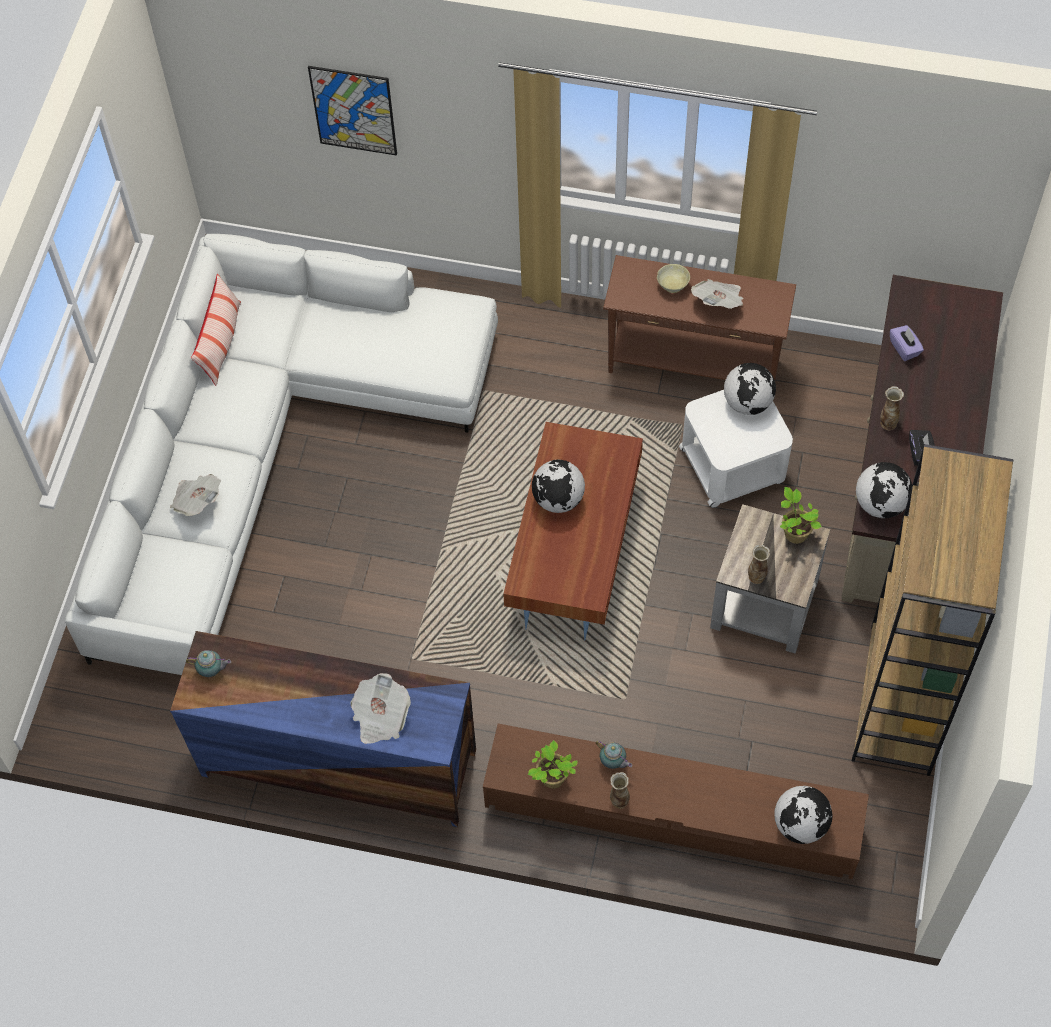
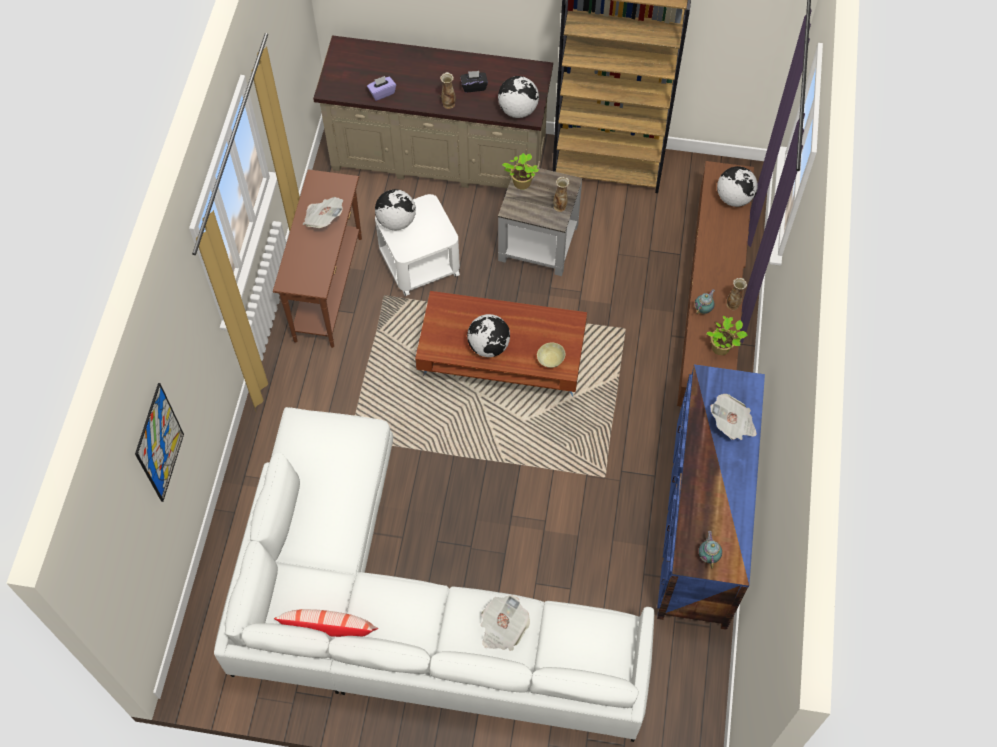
camera: 95 degrees left, 0 degrees up
beige bowl [657,264,690,293] -> beige bowl moved to [537,342,565,368]

